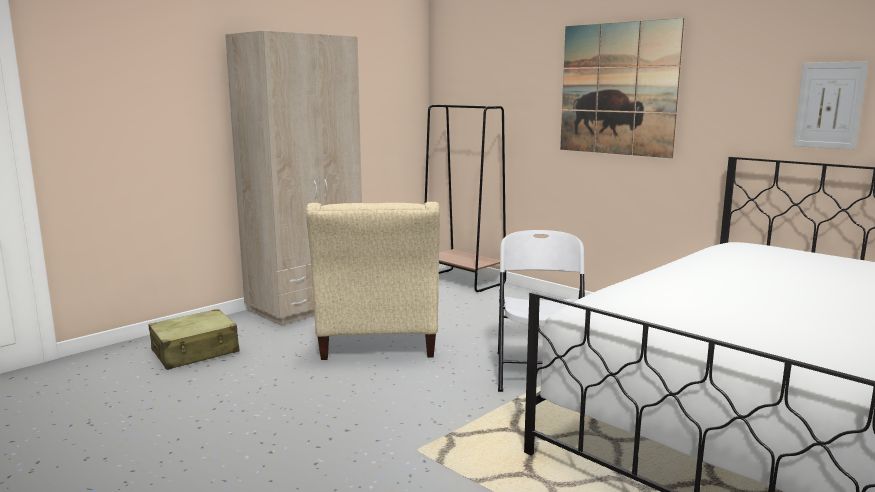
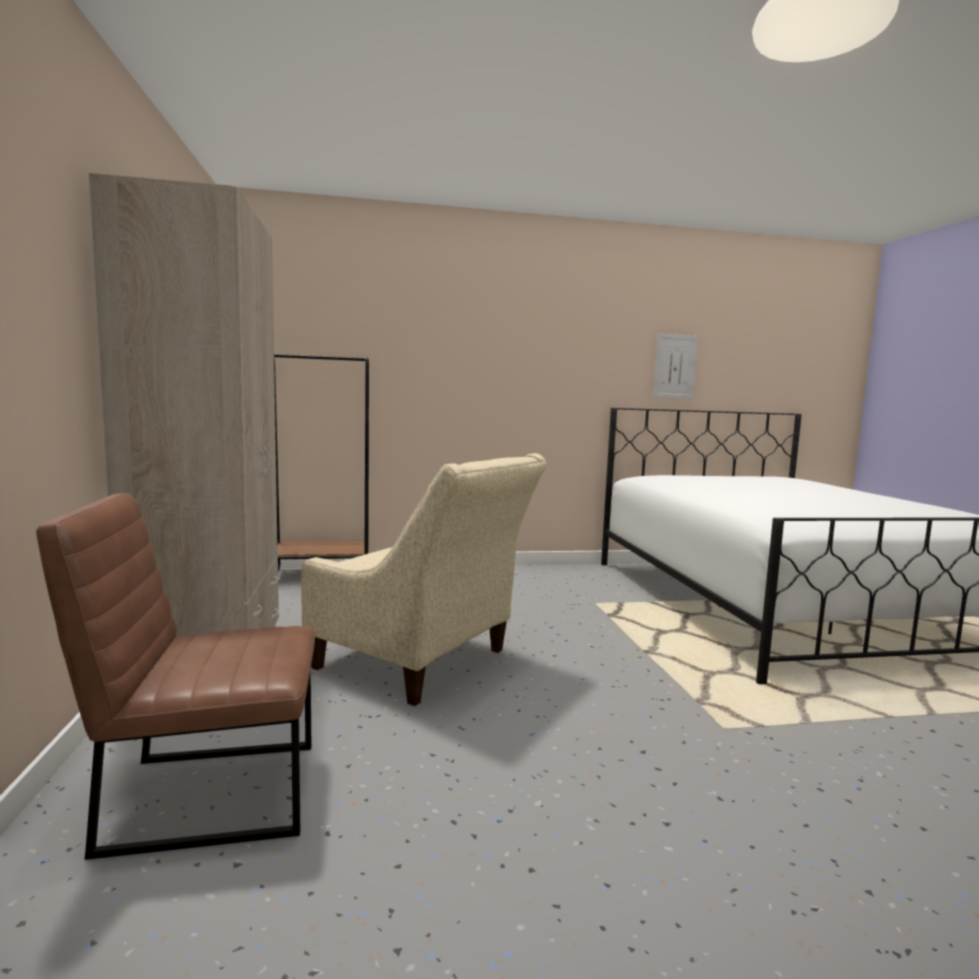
camera: 55 degrees left, 5 degrees down
beige suitcase [148,309,239,370] -> brown chair [36,493,315,860]
white chair [498,230,585,392] -> none
picture [560,18,684,158] -> none

